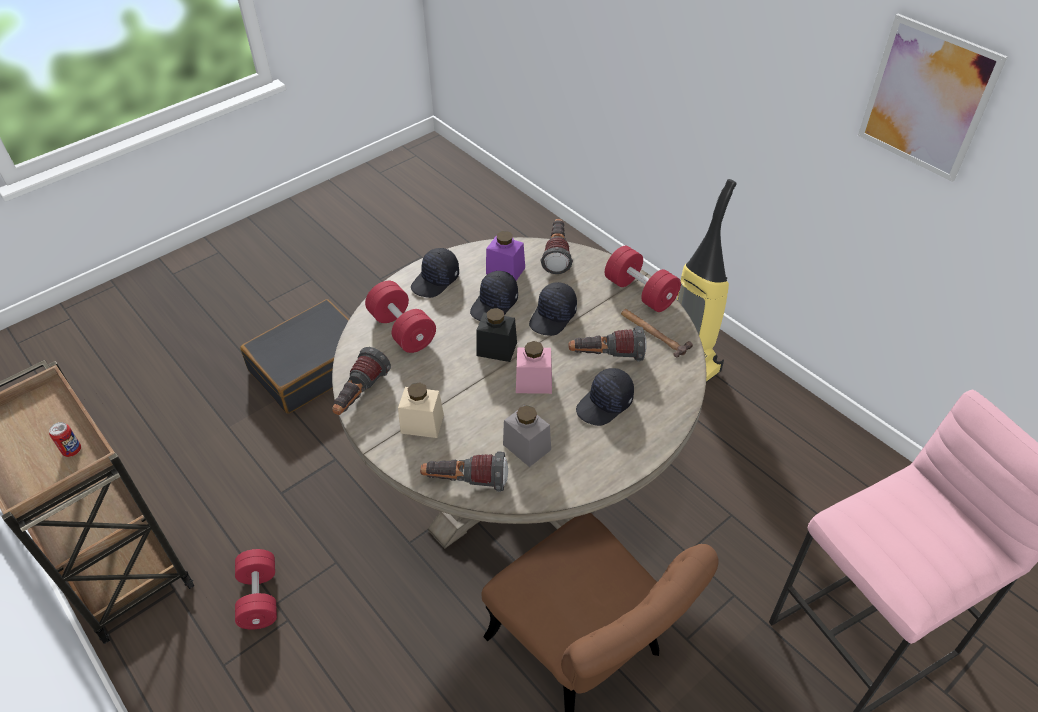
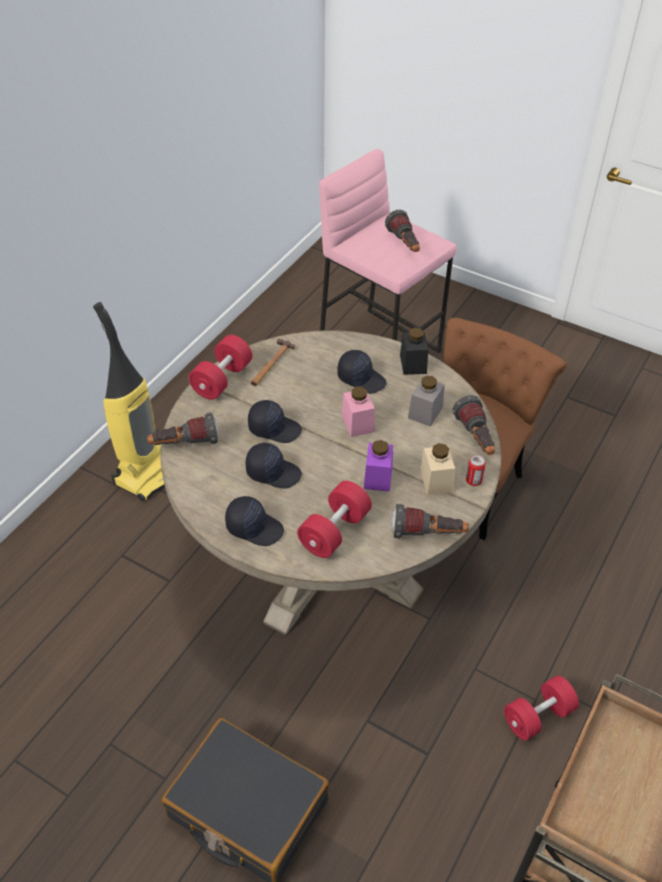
camera: 110 degrees left, 0 degrees up
can [49,422,81,457] -> can moved to [466,455,486,486]
black jar [476,308,517,362] -> black jar moved to [400,328,428,375]
purple jar [486,231,525,280] -> purple jar moved to [364,440,393,492]
flashlight [569,326,647,362] -> flashlight moved to [385,210,420,252]
picture [858,14,1008,182] -> none

